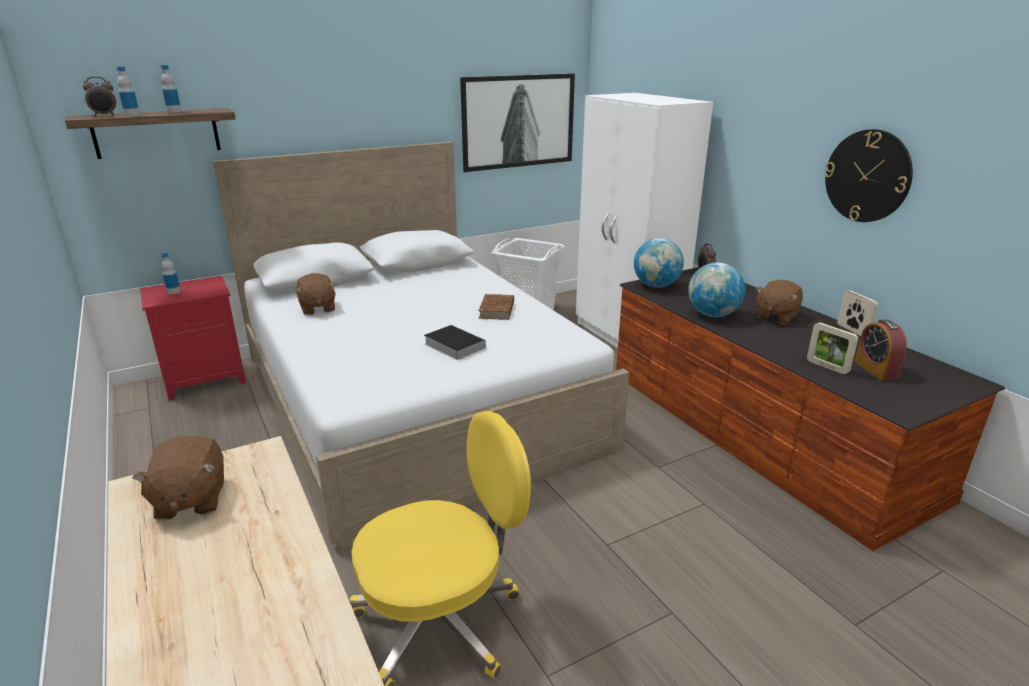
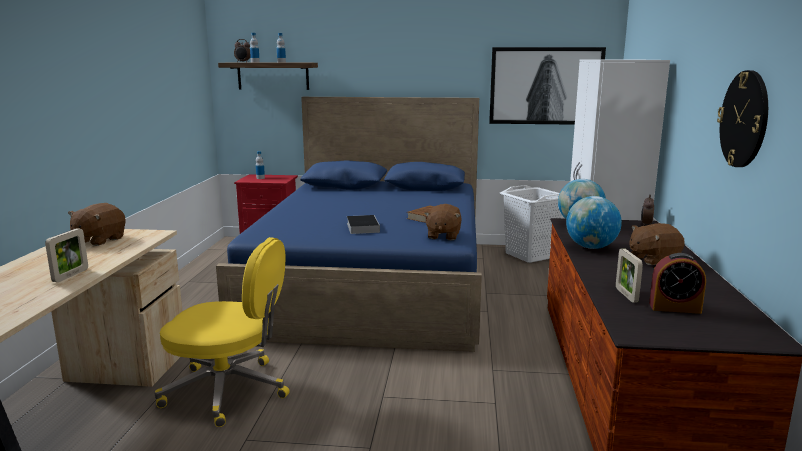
camera: 35 degrees right, 10 degrees down
white bed [213,142,629,550] -> blue bed [216,97,482,352]
brown plush toy [295,273,336,315] -> brown plush toy moved to [424,204,462,240]
picture frame [837,290,878,336] -> picture frame moved to [45,228,88,282]
alarm clock [855,320,907,381] -> alarm clock turned 105 degrees counterclockwise [649,253,706,314]

